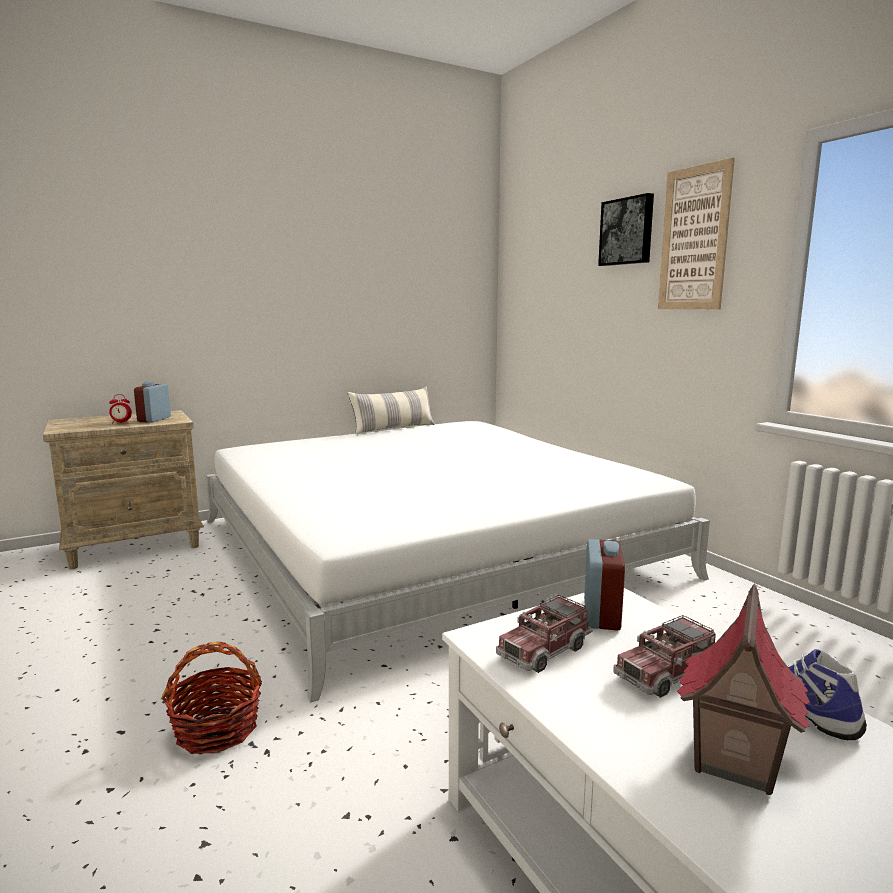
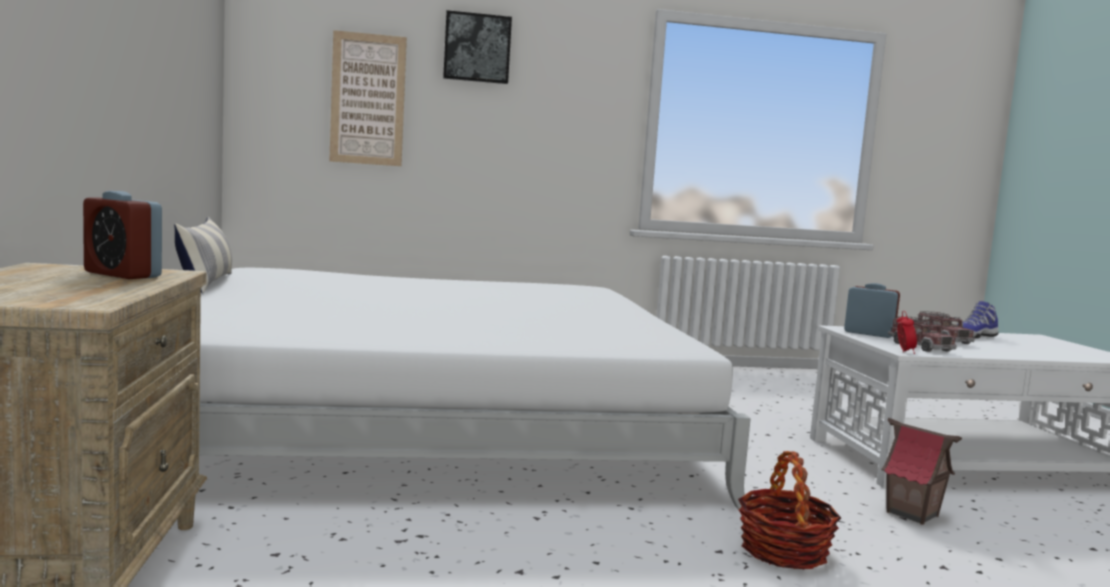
camera: 70 degrees left, 5 degrees down
alarm clock [109,394,132,424] -> alarm clock moved to [897,311,917,354]
picture [658,158,735,309] -> picture moved to [329,30,407,166]
toy house [677,584,810,795] -> toy house moved to [881,418,962,525]

